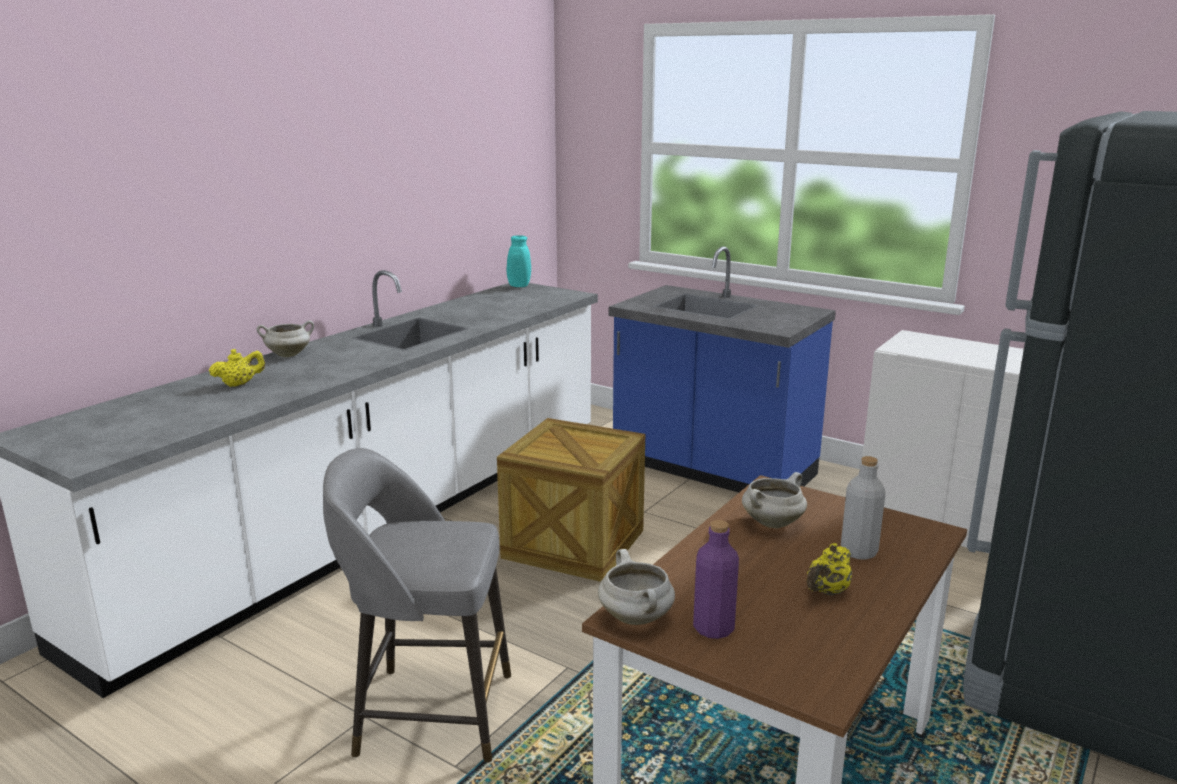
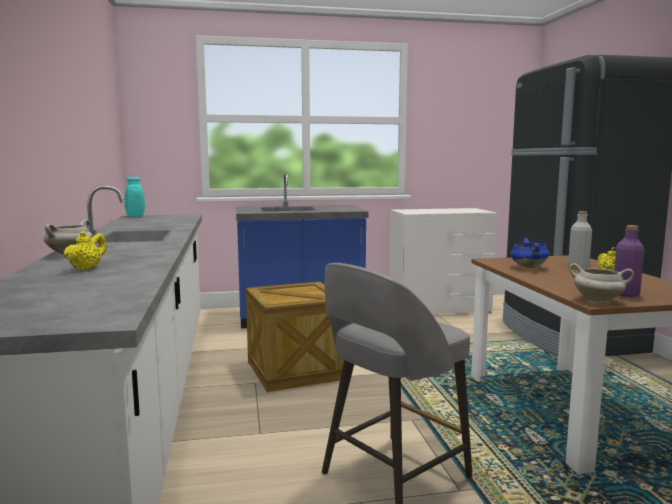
camera: 45 degrees left, 10 degrees down
white cooking pot [742,472,807,528] -> blue cooking pot [510,238,550,268]

